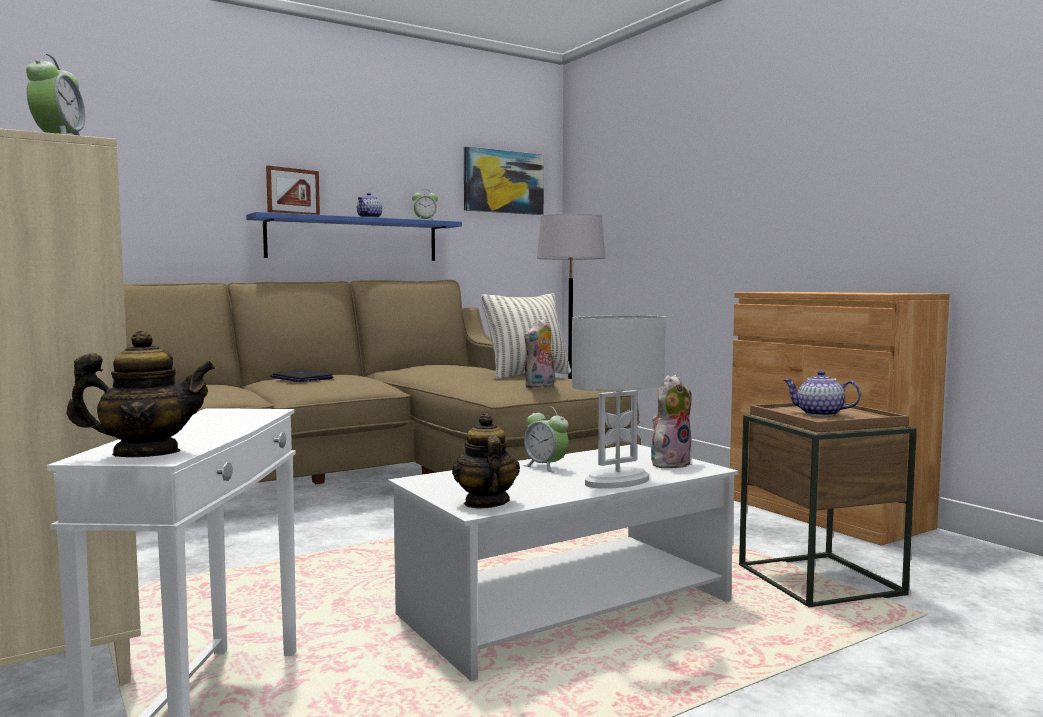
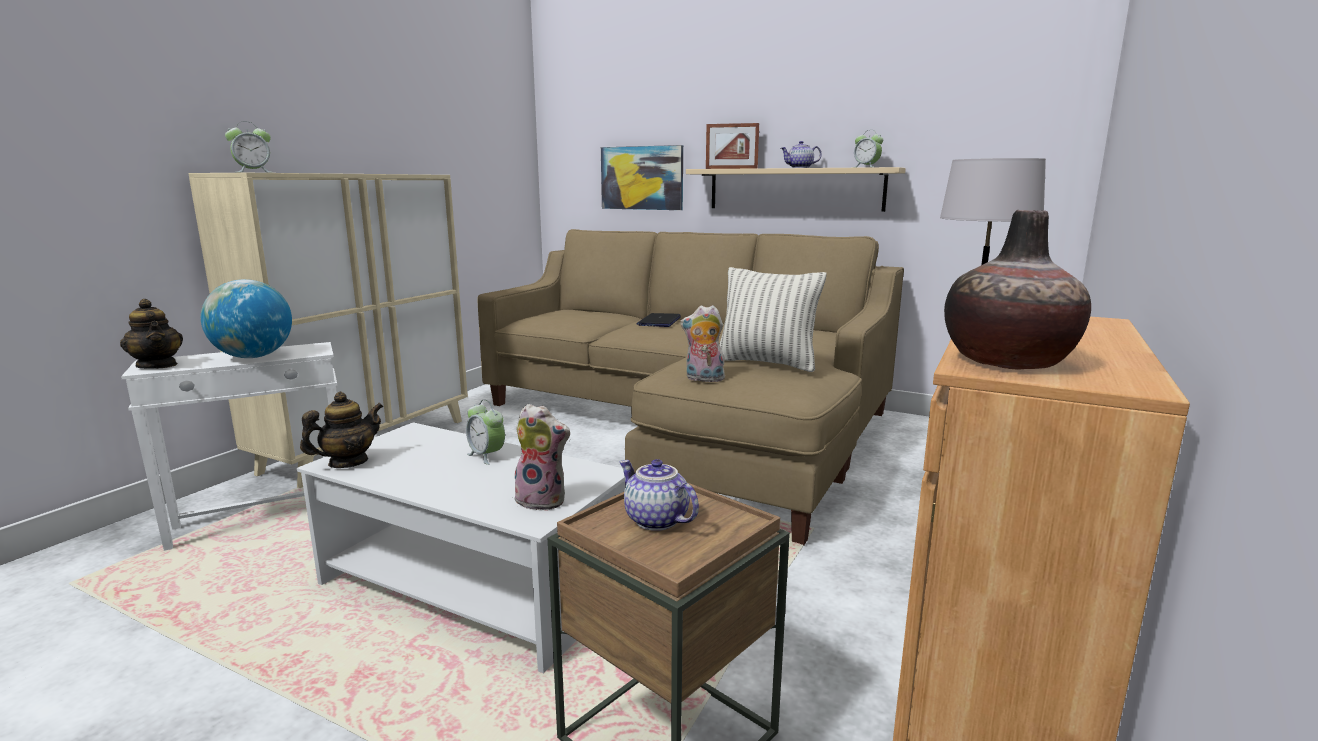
camera: 60 degrees right, 10 degrees up
blue shelf [246,212,462,261] -> beige shelf [686,167,906,212]
picture [464,147,544,215] -> picture moved to [601,145,683,210]
alarm clock [523,406,569,472] -> alarm clock turned 60 degrees counterclockwise [466,400,505,465]
white table lamp [572,315,665,489] -> none
teapot [783,371,861,416] -> teapot turned 45 degrees counterclockwise [619,459,699,531]
none -> globe [201,279,292,358]
none -> vase [944,210,1091,370]

